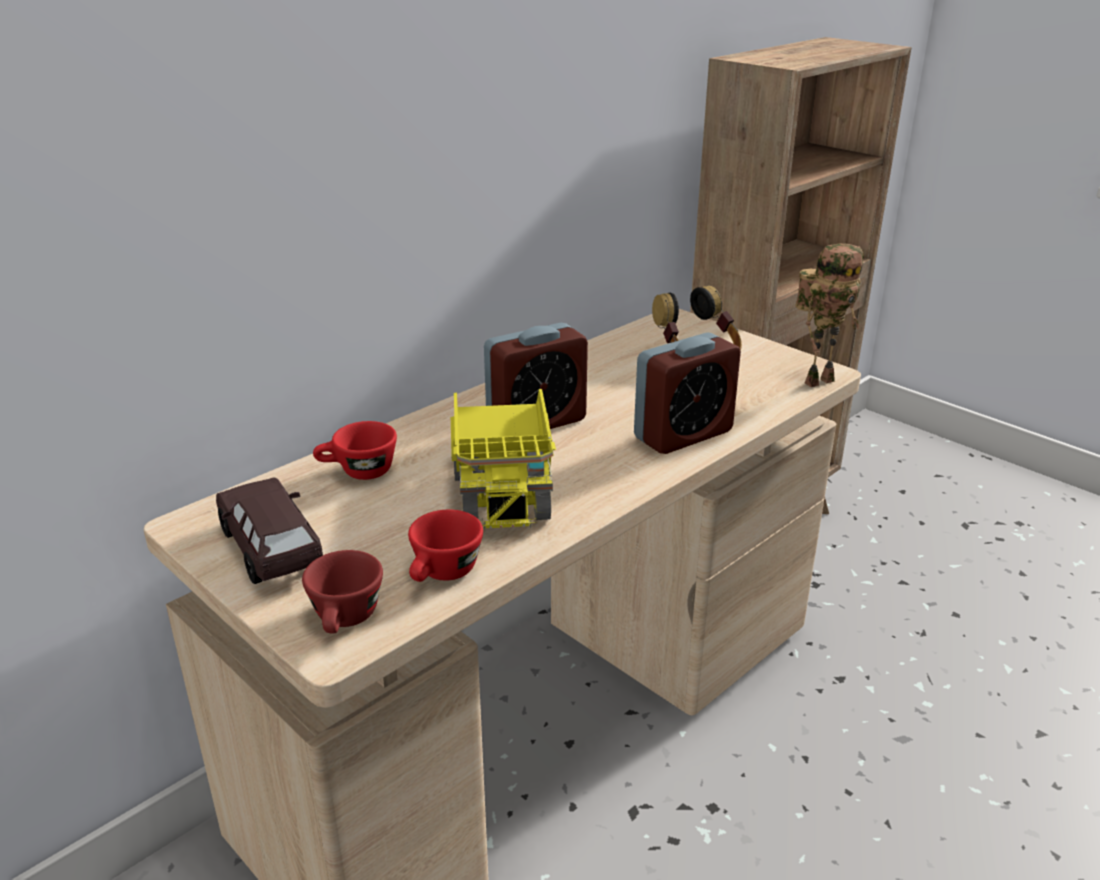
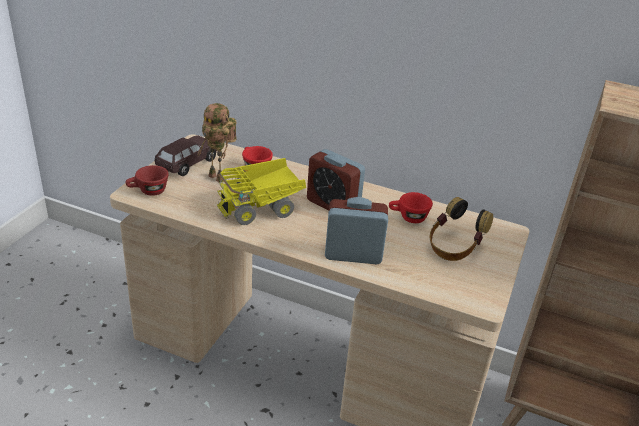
camera: 65 degrees right, 5 degrees up
red cup [408,509,483,582] -> red cup moved to [389,192,433,223]
alarm clock [634,332,741,454] -> alarm clock turned 150 degrees clockwise [325,197,388,264]
toy robot [795,243,864,387] -> toy robot moved to [197,103,237,183]

